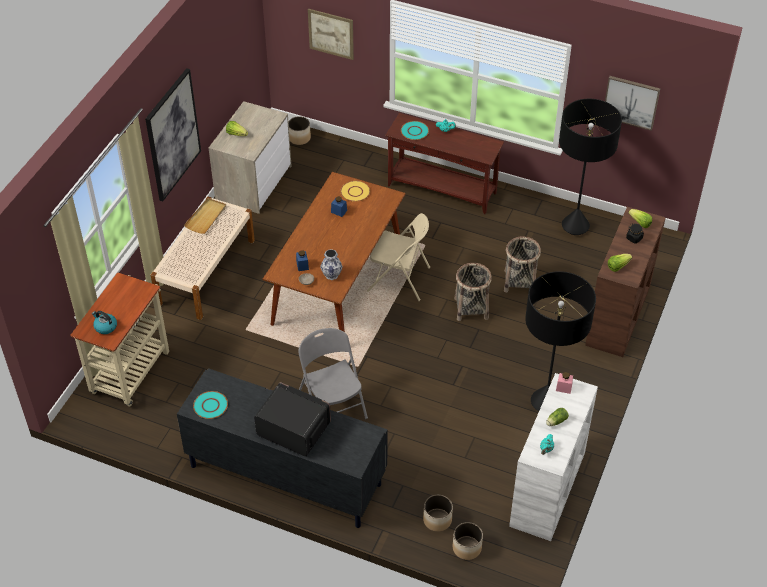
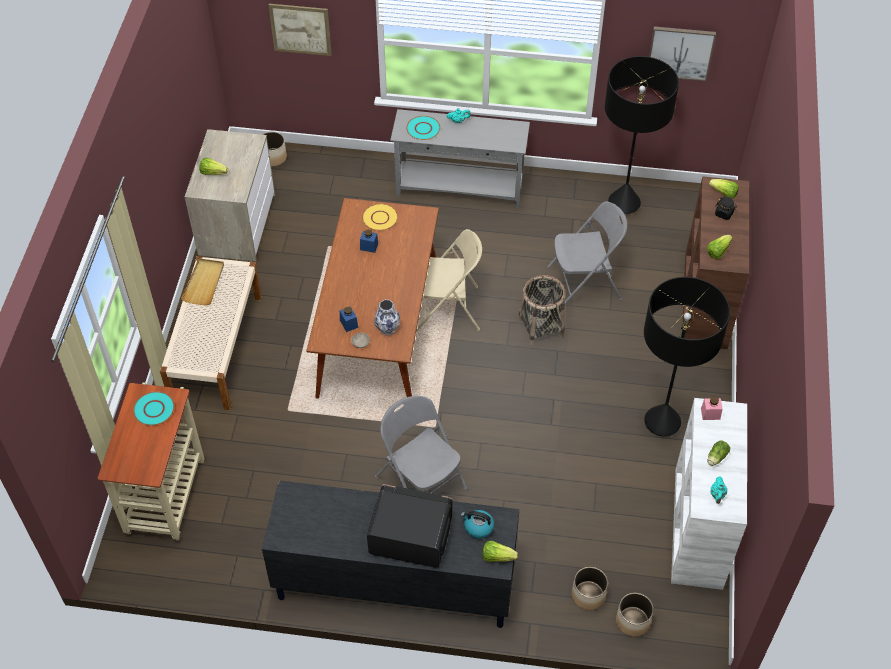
camera: 15 degrees left, 5 degrees up
kettle [92,311,117,334] -> kettle moved to [461,510,494,539]
picture [145,68,201,201] -> none
turquoise plate [193,391,228,419] -> turquoise plate moved to [133,391,175,426]
brown console table [385,113,504,214] -> grey console table [390,109,530,209]
basket [504,236,541,293] -> grey chair [547,202,627,305]
none -> lettuce [482,541,518,562]

